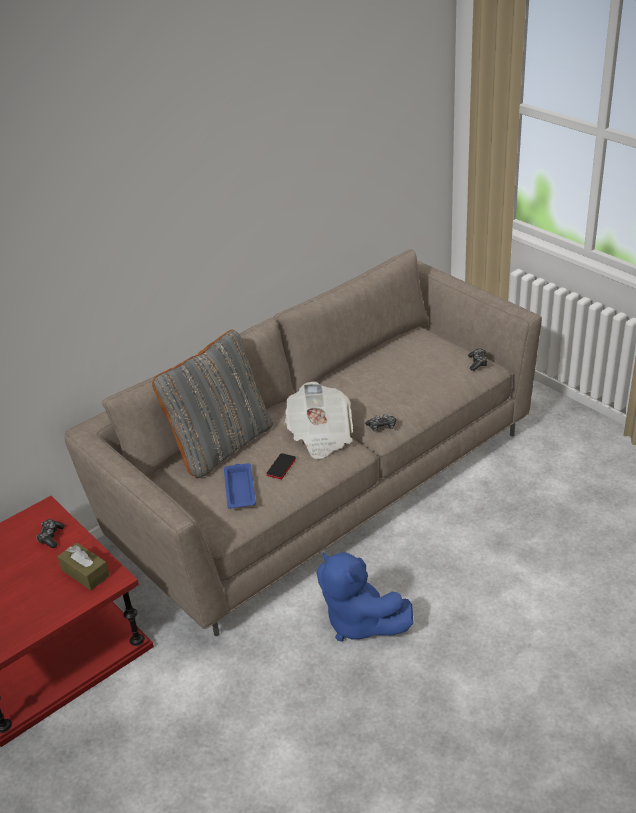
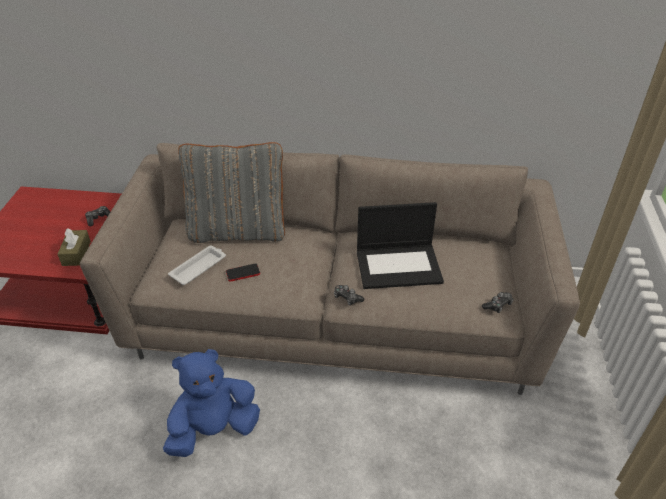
camera: 45 degrees right, 5 degrees up
blue tray [224,463,256,509] -> white tray [168,245,226,285]
newspaper [284,382,353,459] -> none
blue plush toy [317,552,414,642] -> blue plush toy turned 60 degrees clockwise [163,349,260,457]
none -> laptop [357,202,444,289]

